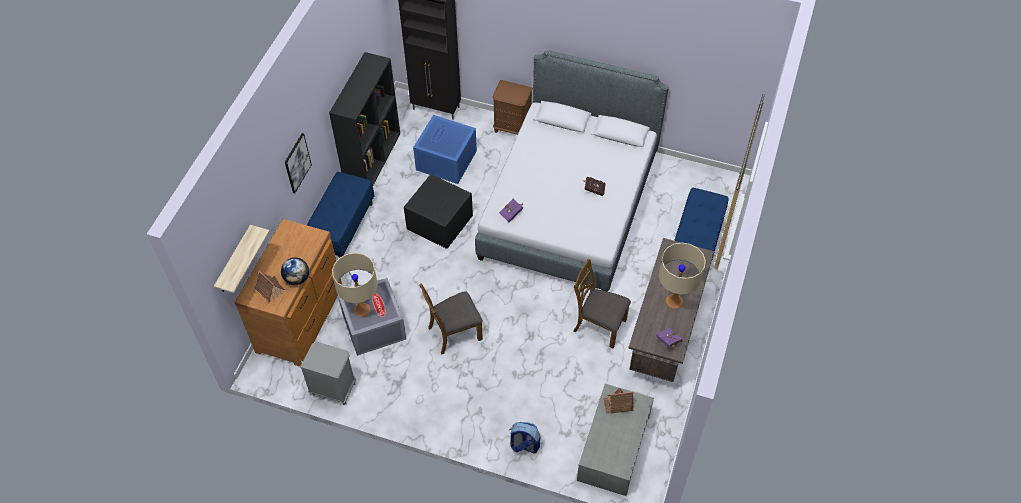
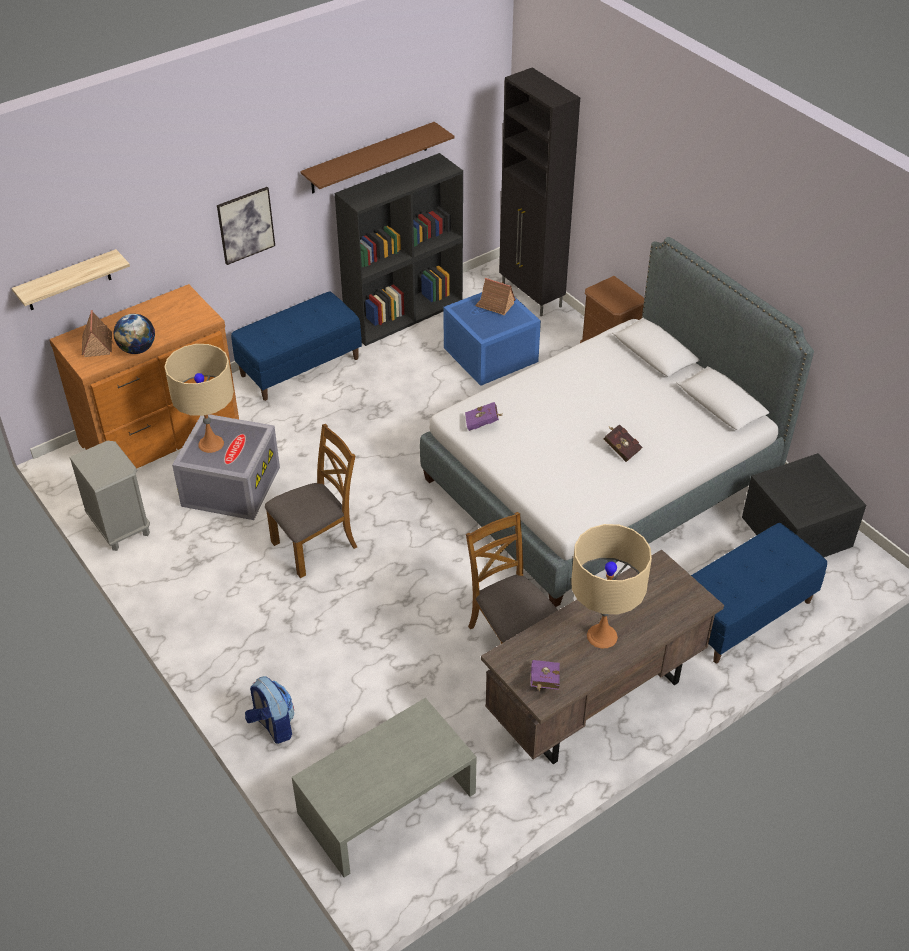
camera: 35 degrees right, 10 degrees down
black storage box [404,174,473,249] -> black storage box moved to [742,453,866,557]
brown chair [419,283,483,355] -> brown chair turned 135 degrees clockwise [265,424,357,578]
toy house [603,388,634,414] -> toy house moved to [475,278,516,315]
none -> brown shelf [300,122,454,193]

